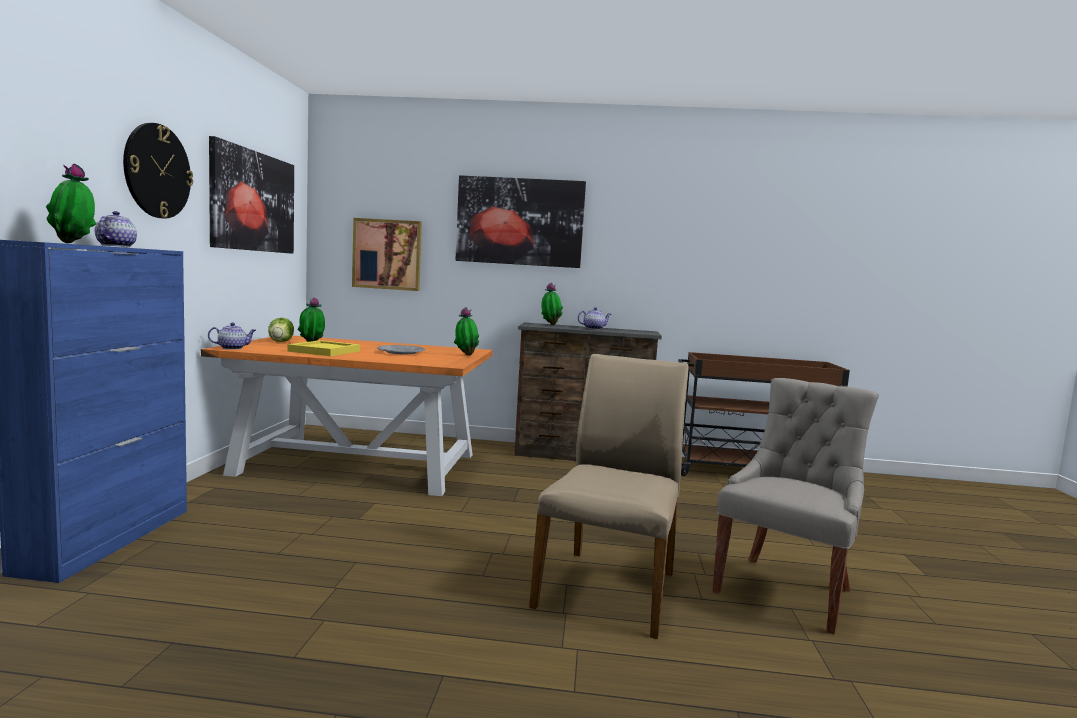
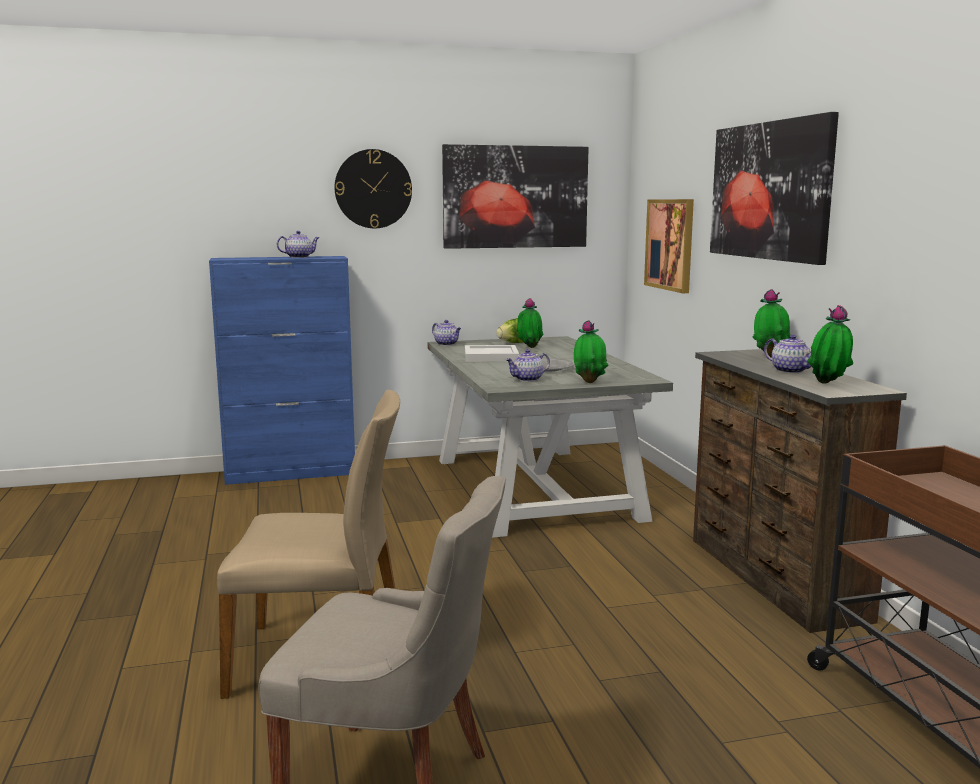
camera: 70 degrees right, 5 degrees up
potted plant [46,164,96,243] -> potted plant moved to [808,305,853,384]
orange dining table [201,336,493,496] -> grey dining table [427,336,673,538]
yellow tray [288,340,360,356] -> white tray [465,345,519,362]
none -> teapot [506,349,550,382]

